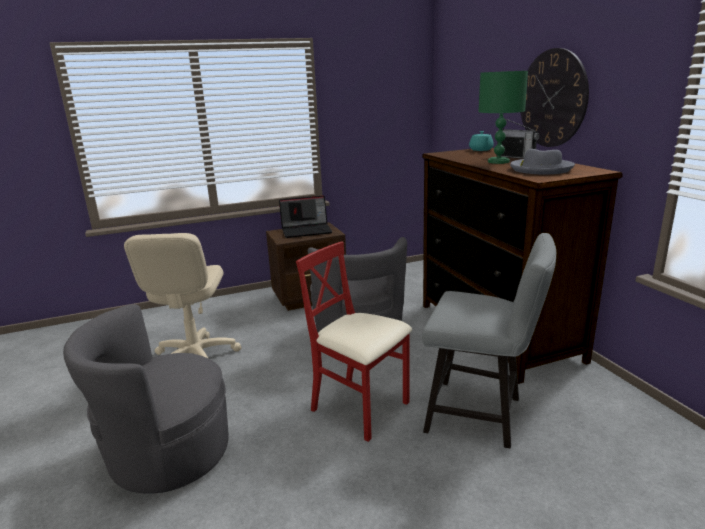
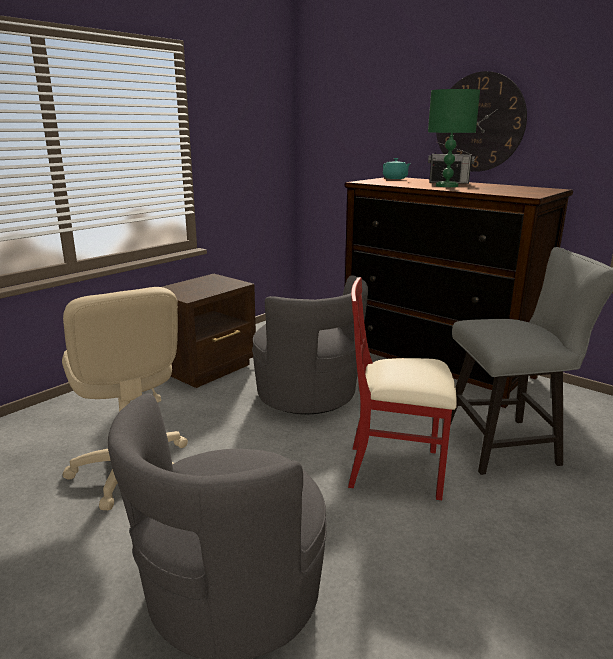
camera: 30 degrees left, 0 degrees up
laptop [279,196,332,238] -> none
grey hat [510,149,575,174] -> none

